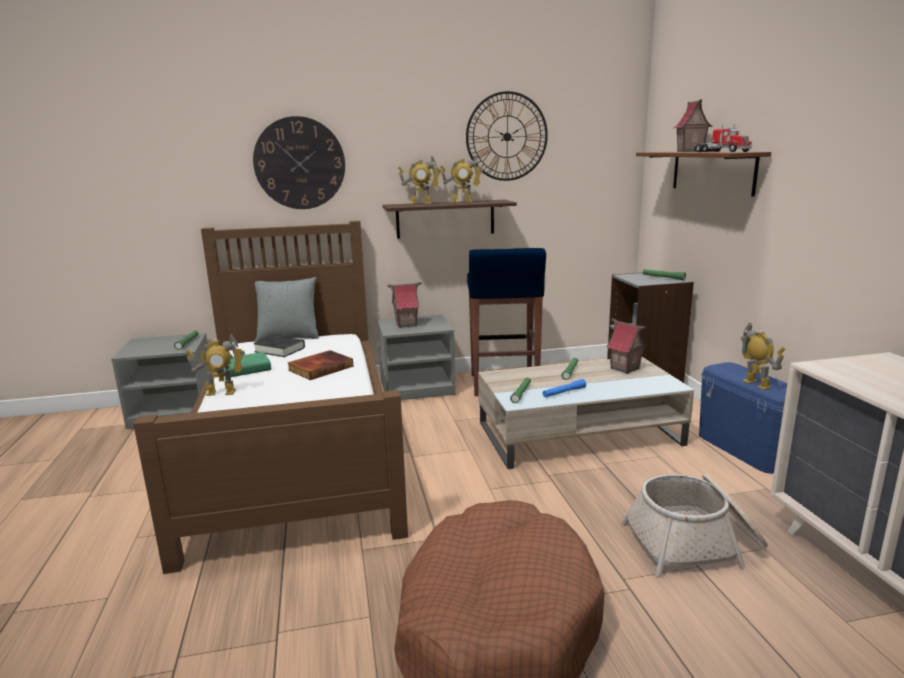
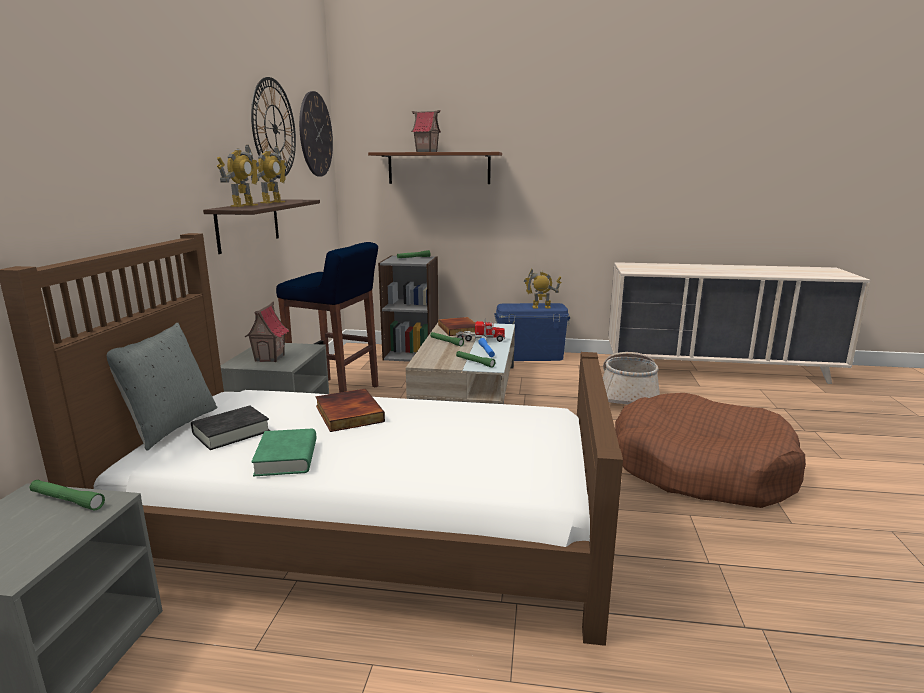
camera: 70 degrees left, 0 degrees up
toy robot [186,334,245,396] -> none
wall clock [253,116,345,209] -> wall clock moved to [299,91,333,177]
toy house [606,318,647,374] -> book [438,317,475,336]
toy truck [694,124,752,152] -> toy truck moved to [456,318,505,342]

